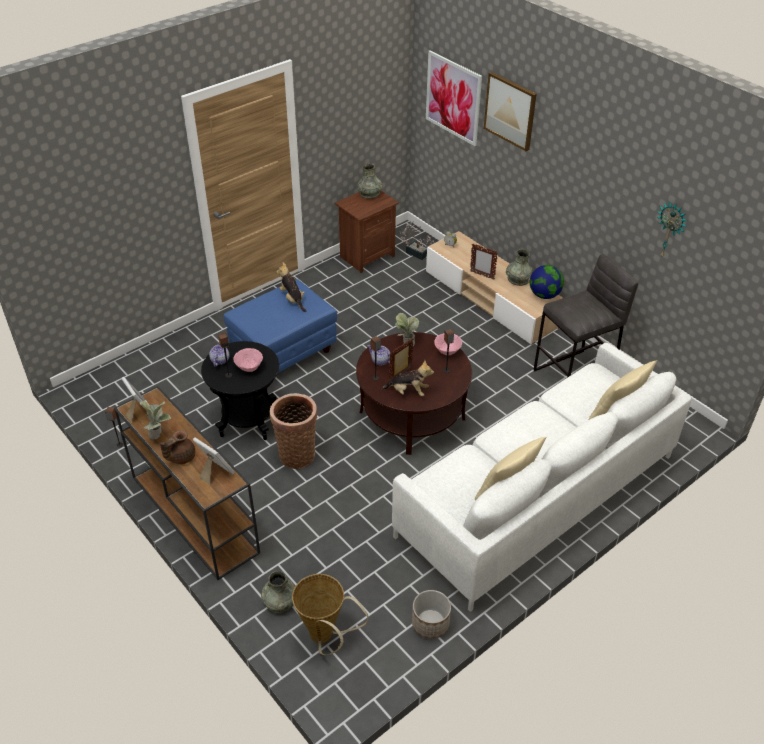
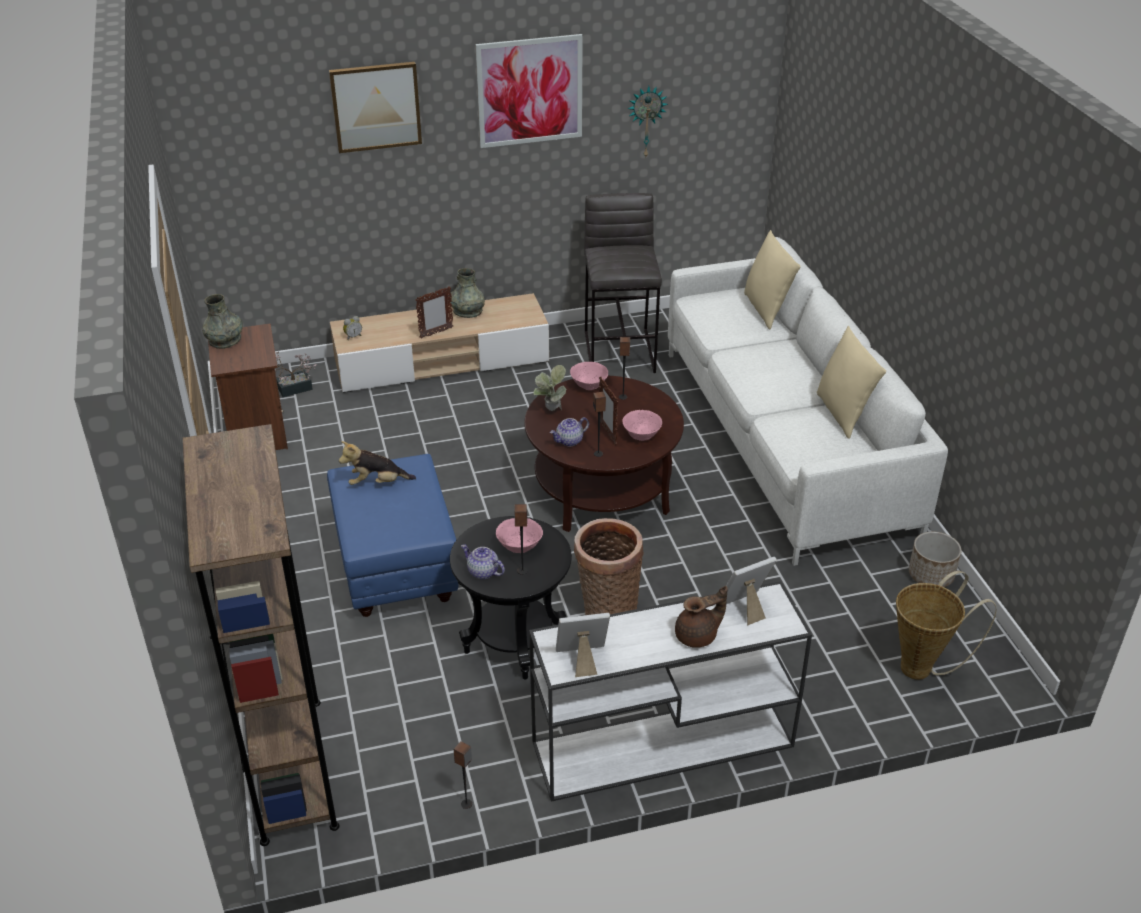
camera: 65 degrees left, 5 degrees down
brown console table [114,386,260,580] -> white console table [529,581,812,802]
potted plant [139,401,171,440] -> none
brown teapot [160,430,195,465] -> brown teapot turned 90 degrees counterclockwise [675,586,728,648]
grey vase [261,571,295,614] -> none
plush toy [381,360,434,396] -> pink bowl [622,410,662,441]
picture [426,50,482,146] -> picture moved to [475,34,583,148]
globe [530,265,564,299] -> none
none -> brown bookcase [183,424,340,846]

